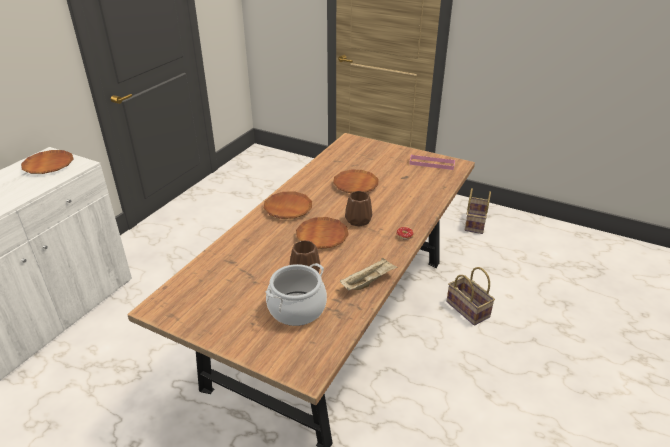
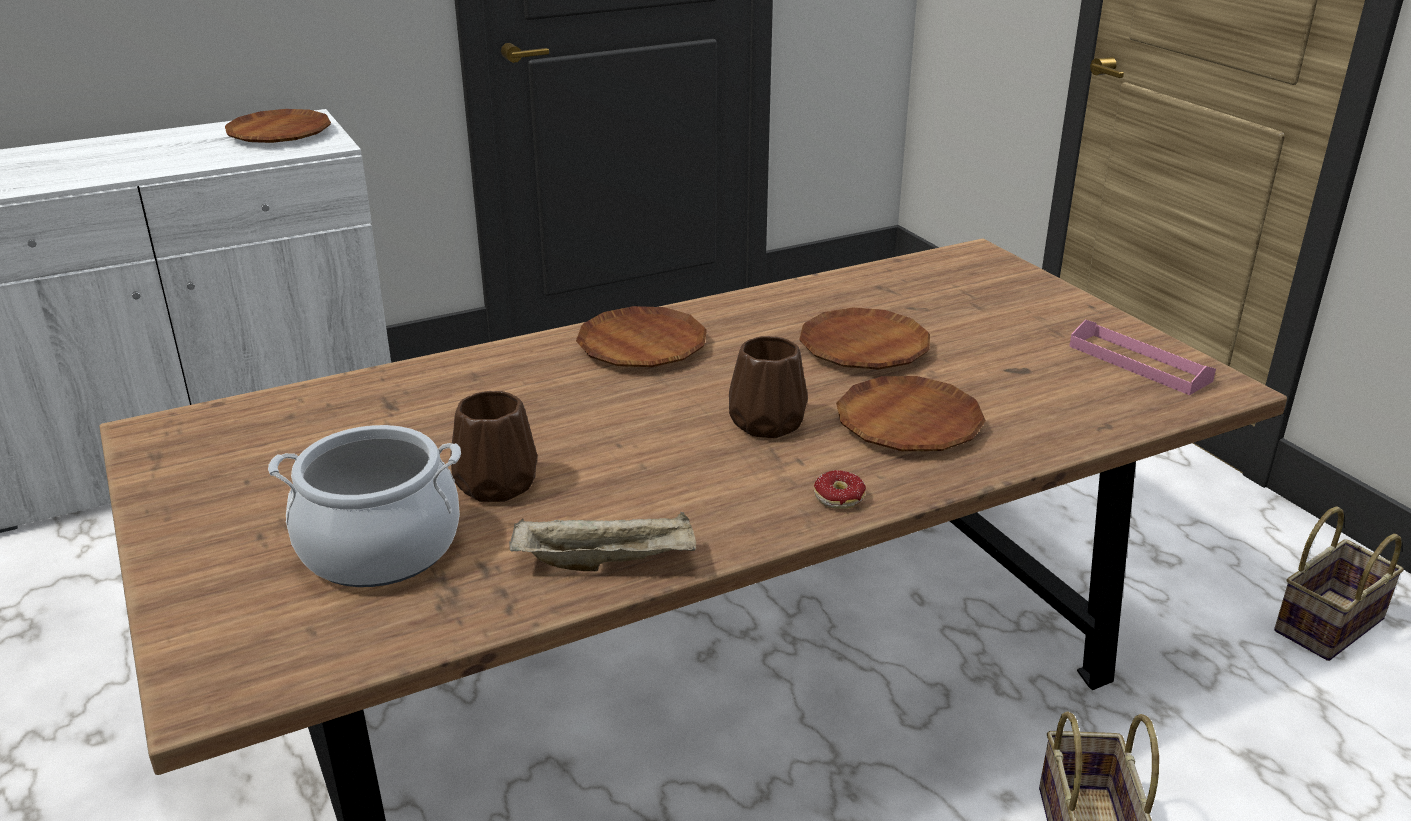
camera: 35 degrees right, 5 degrees down
brown plate [296,217,349,249] -> brown plate moved to [836,376,986,451]

